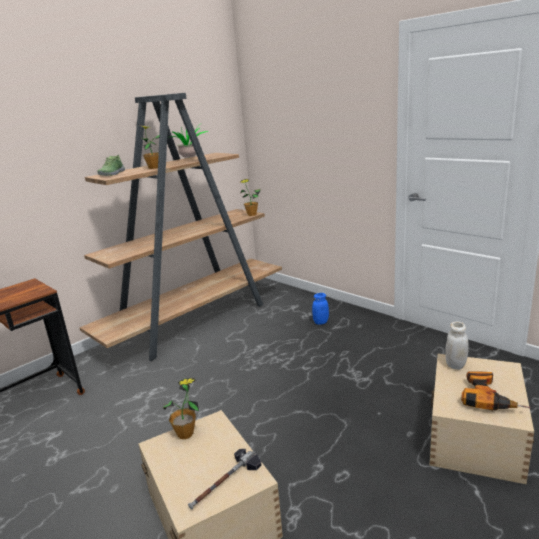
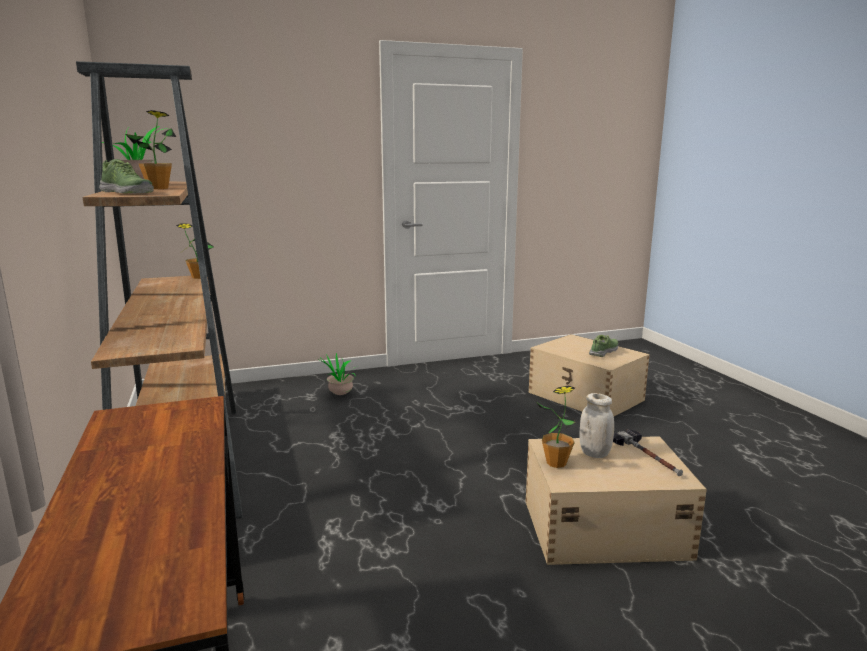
camera: 65 degrees left, 5 degrees down
blue jar [312,293,329,325] -> potted plant [317,353,359,395]
white jar [445,321,469,370] -> white jar moved to [579,393,614,458]
power drill [461,371,531,410] -> shoe [589,335,618,357]

